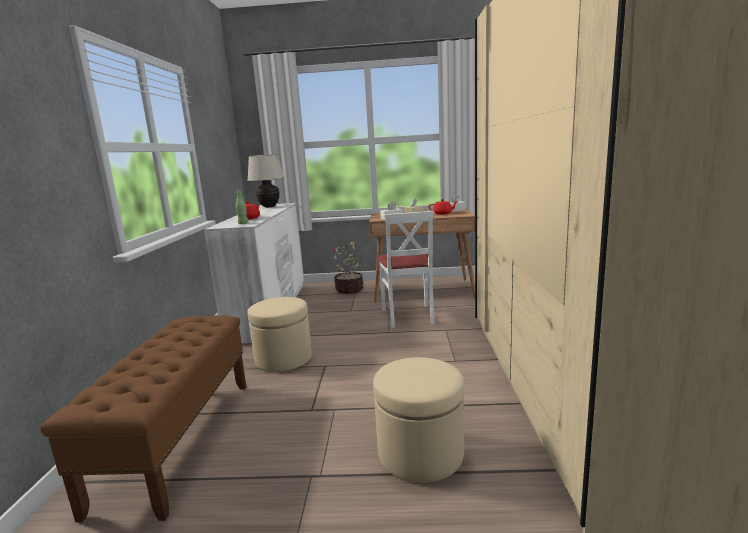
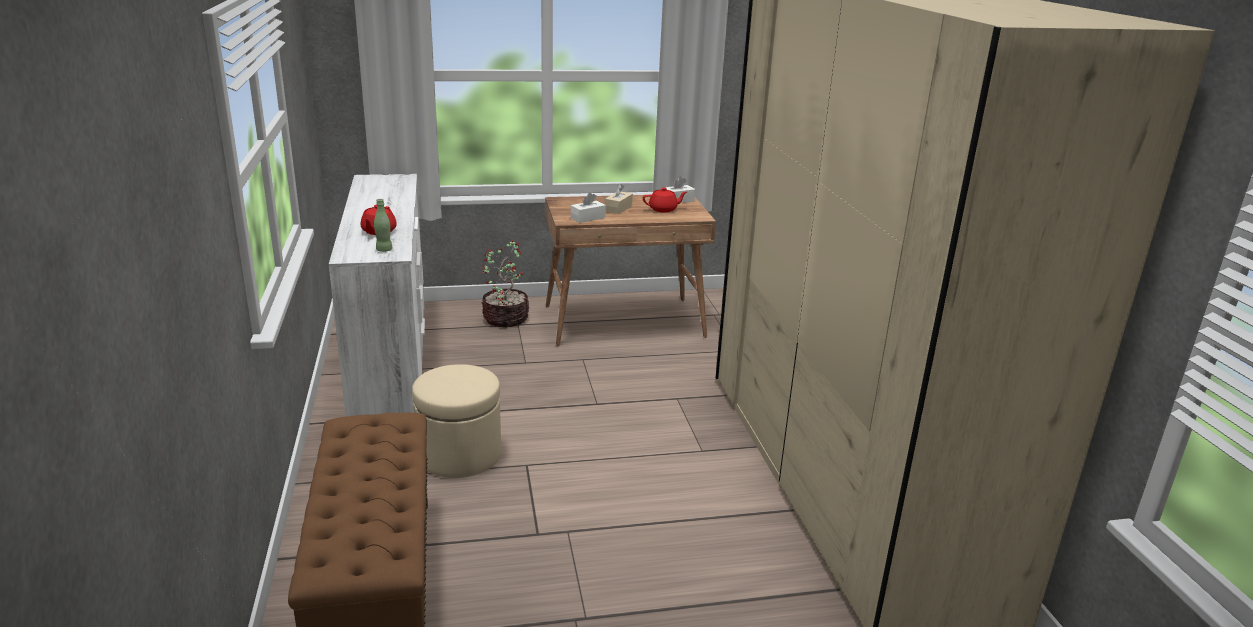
camera: 15 degrees left, 10 degrees up
beige table lamp [247,154,284,208] -> none
beige ottoman [373,357,464,483] -> none
white chair [378,211,435,328] -> none

